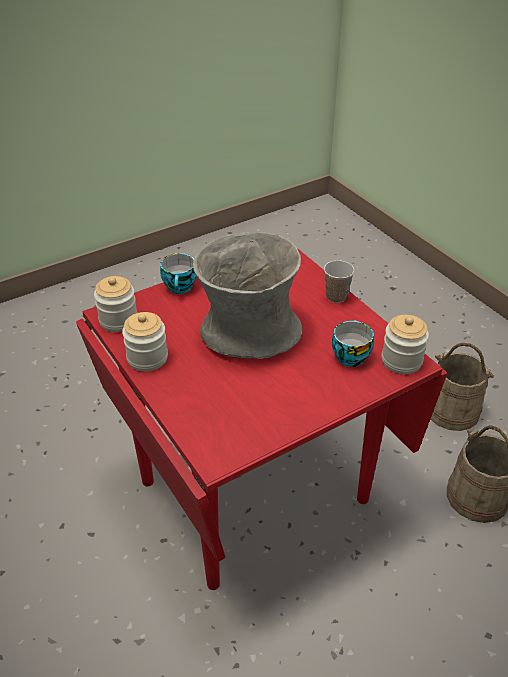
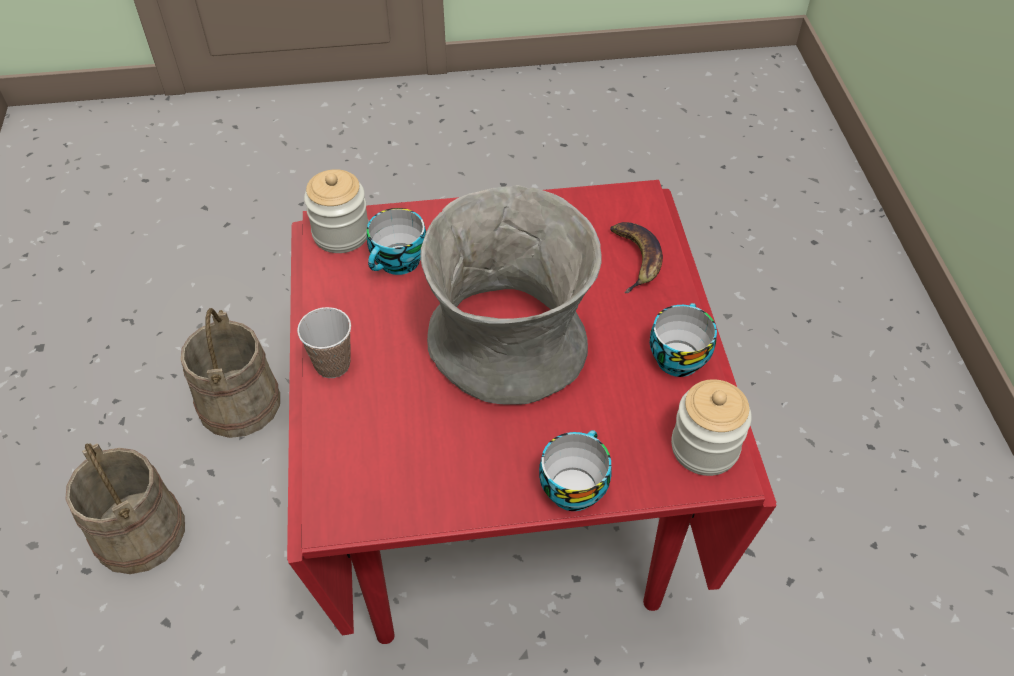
camera: 155 degrees left, 10 degrees up
jar [122,312,168,371] -> cup [650,303,717,377]
none -> banana [610,222,663,293]

